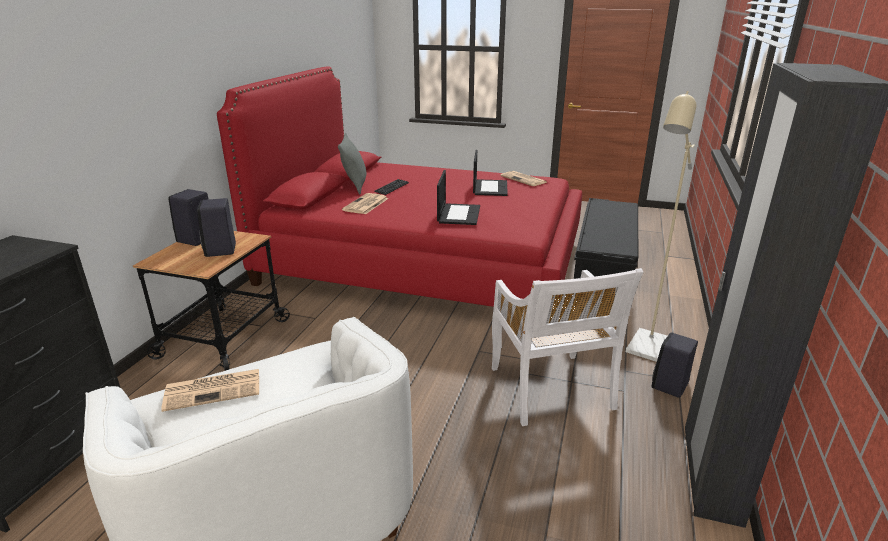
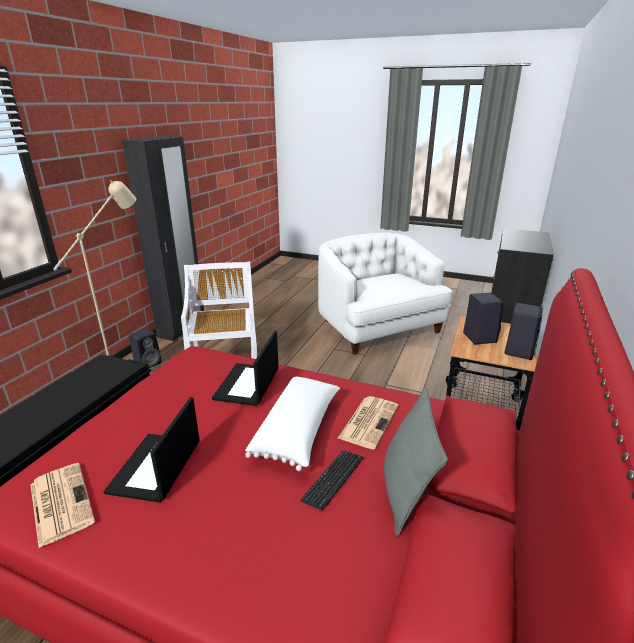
camera: 175 degrees left, 0 degrees up
newspaper [161,369,259,412] -> none
none -> white pillow [245,377,340,471]

